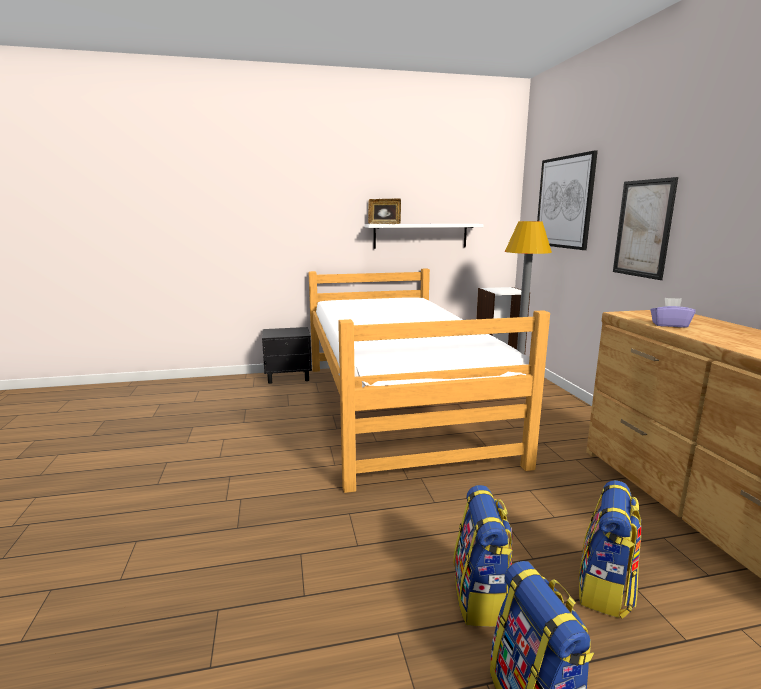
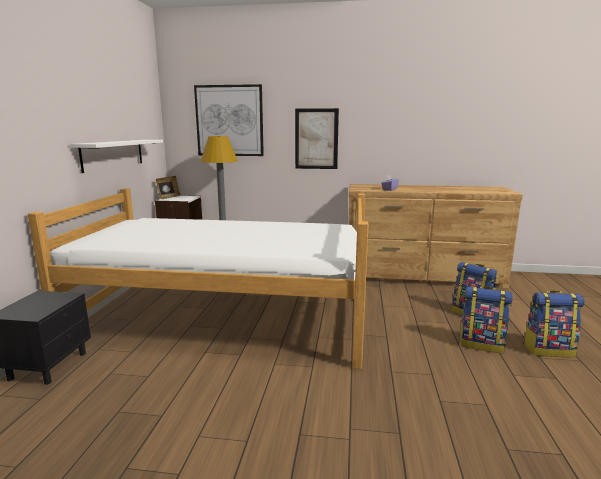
camera: 70 degrees left, 0 degrees up
picture frame [368,199,401,224] -> picture frame moved to [156,176,181,199]

